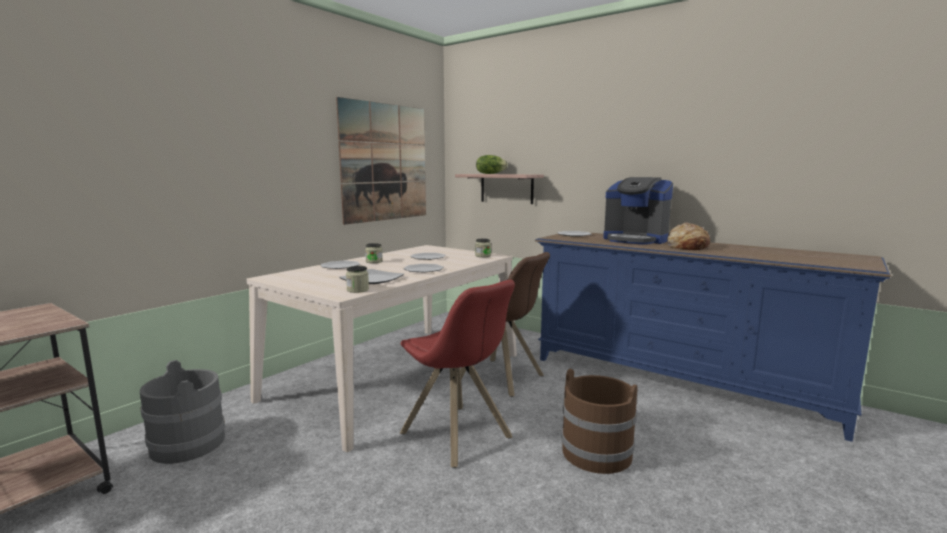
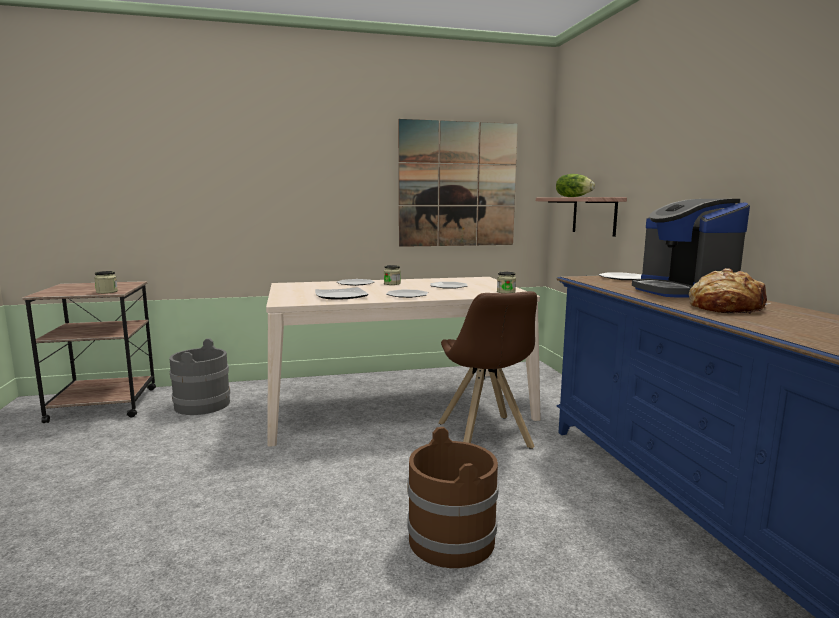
camera: 40 degrees right, 0 degrees up
jar [346,266,369,293] -> jar moved to [94,271,118,294]
red chair [400,280,515,468] -> none

